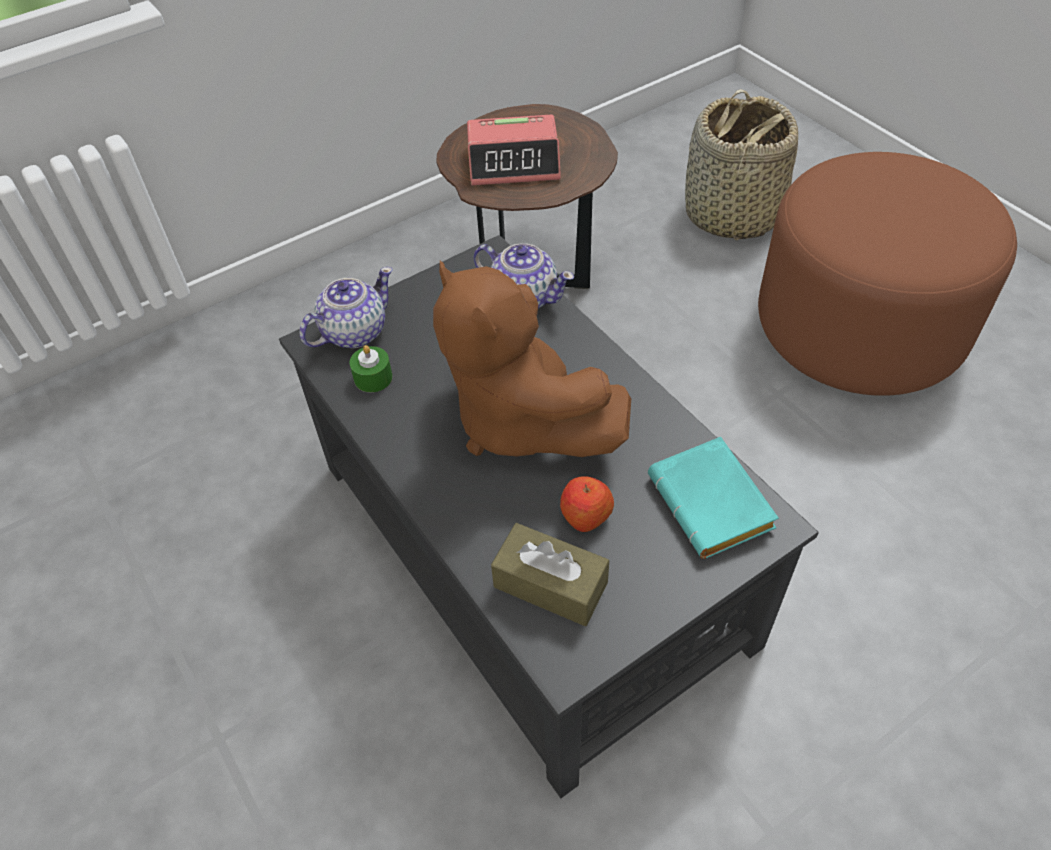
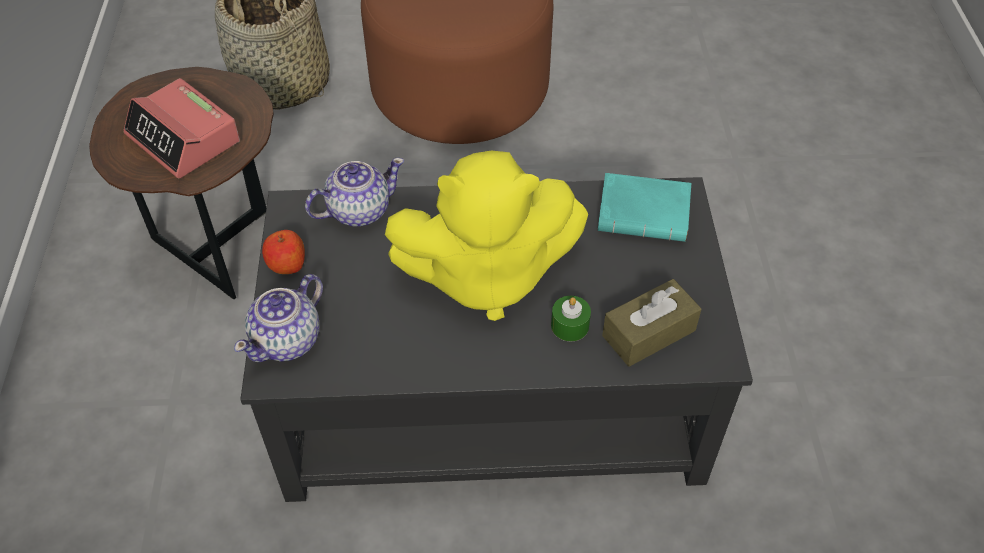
camera: 60 degrees left, 0 degrees up
teapot [300,267,393,348] -> teapot turned 135 degrees counterclockwise [234,274,323,362]
green candle [350,345,393,392] -> green candle moved to [551,296,591,341]
brown plush toy [433,261,631,457] -> yellow plush toy [385,150,588,321]
alarm clock [467,115,561,185] -> alarm clock turned 105 degrees clockwise [123,78,240,178]
apple [560,476,614,532] -> apple moved to [262,230,305,274]

